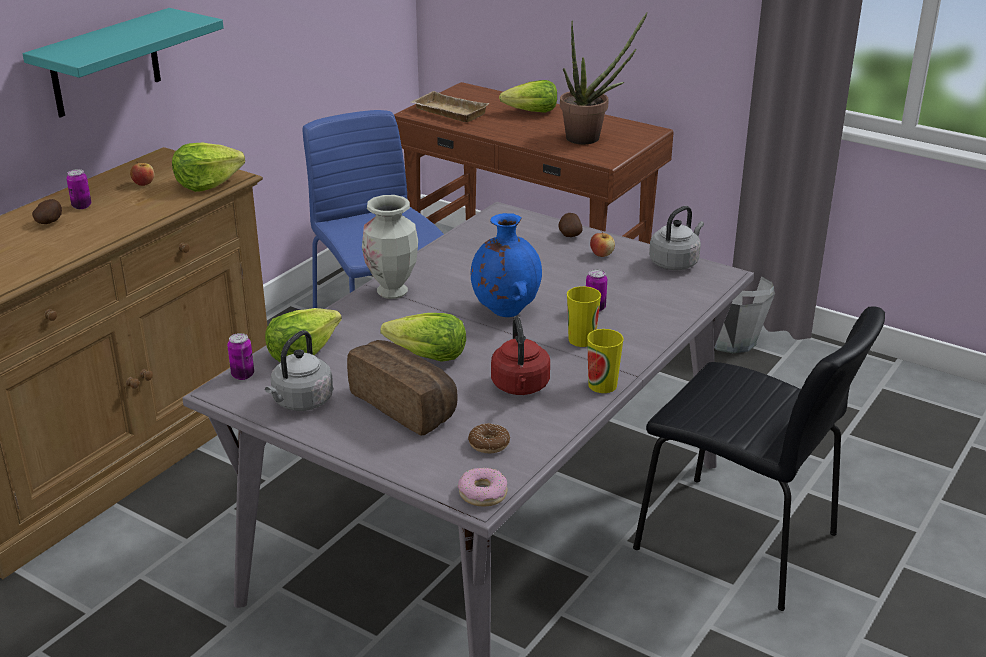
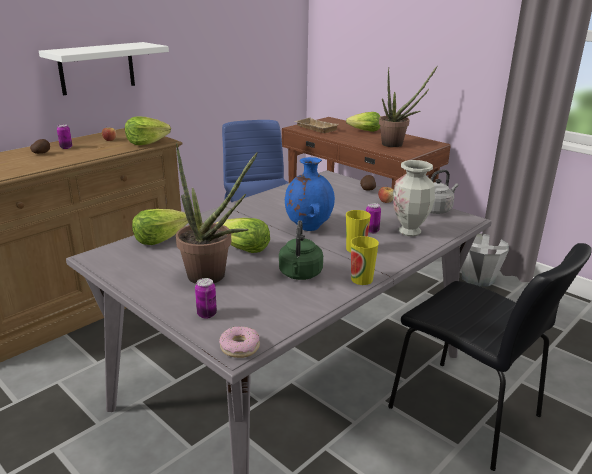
camera: 10 degrees right, 5 degrees down
turquoise shelf [23,8,224,118] -> white shelf [39,42,169,95]
can [227,333,254,380] -> can moved to [195,278,217,319]
grey kettle [265,330,333,411] -> none
bread [347,340,458,435] -> potted plant [176,143,258,284]
vase [362,195,418,299] -> vase moved to [393,160,435,237]
donut [468,423,510,453] -> none
red kettle [491,316,550,395] -> green kettle [279,220,323,280]

